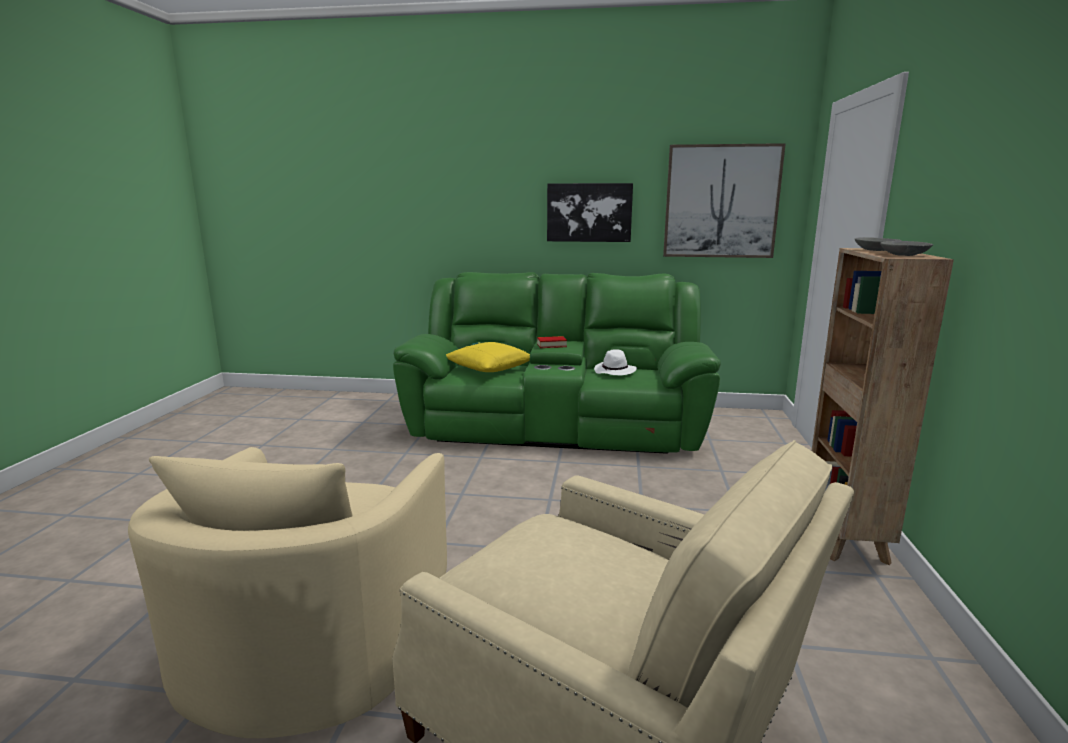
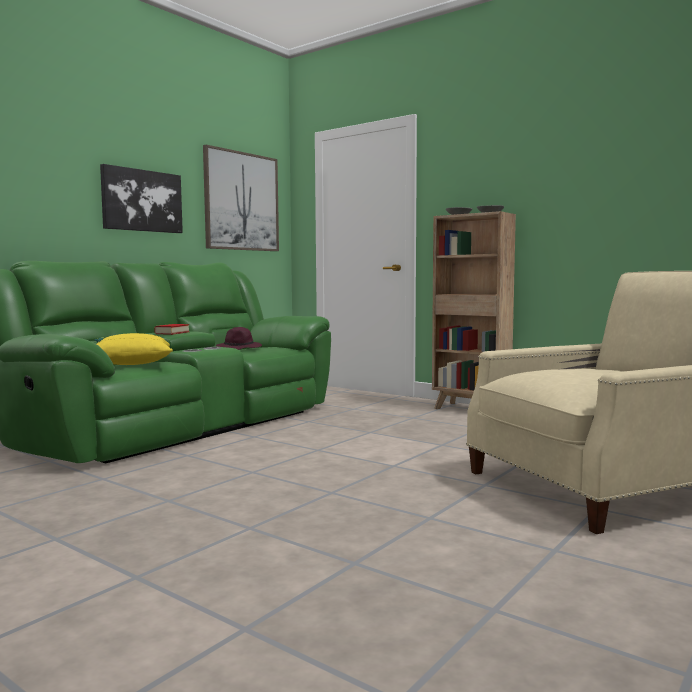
camera: 60 degrees left, 10 degrees down
beige armchair [128,447,447,738] -> none
white hat [594,349,637,375] -> purple hat [216,327,262,350]

